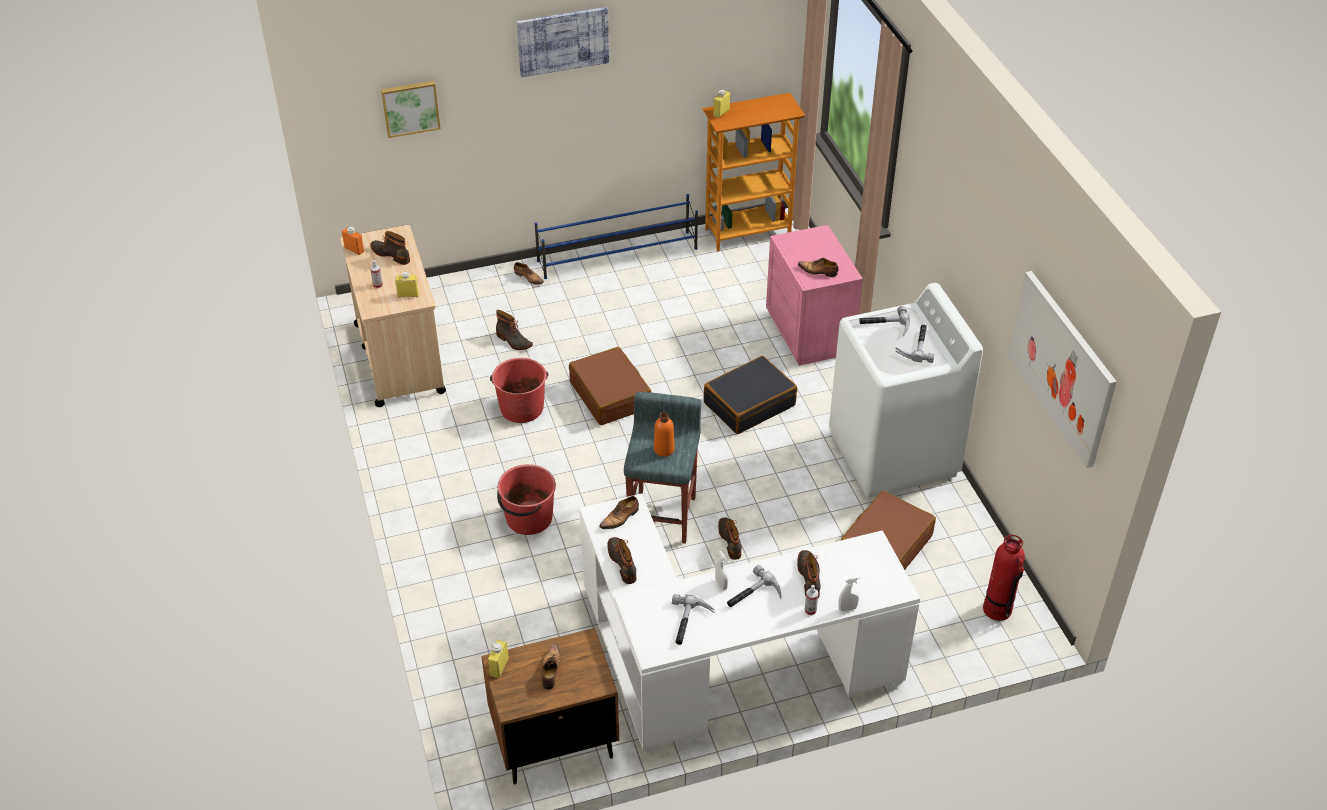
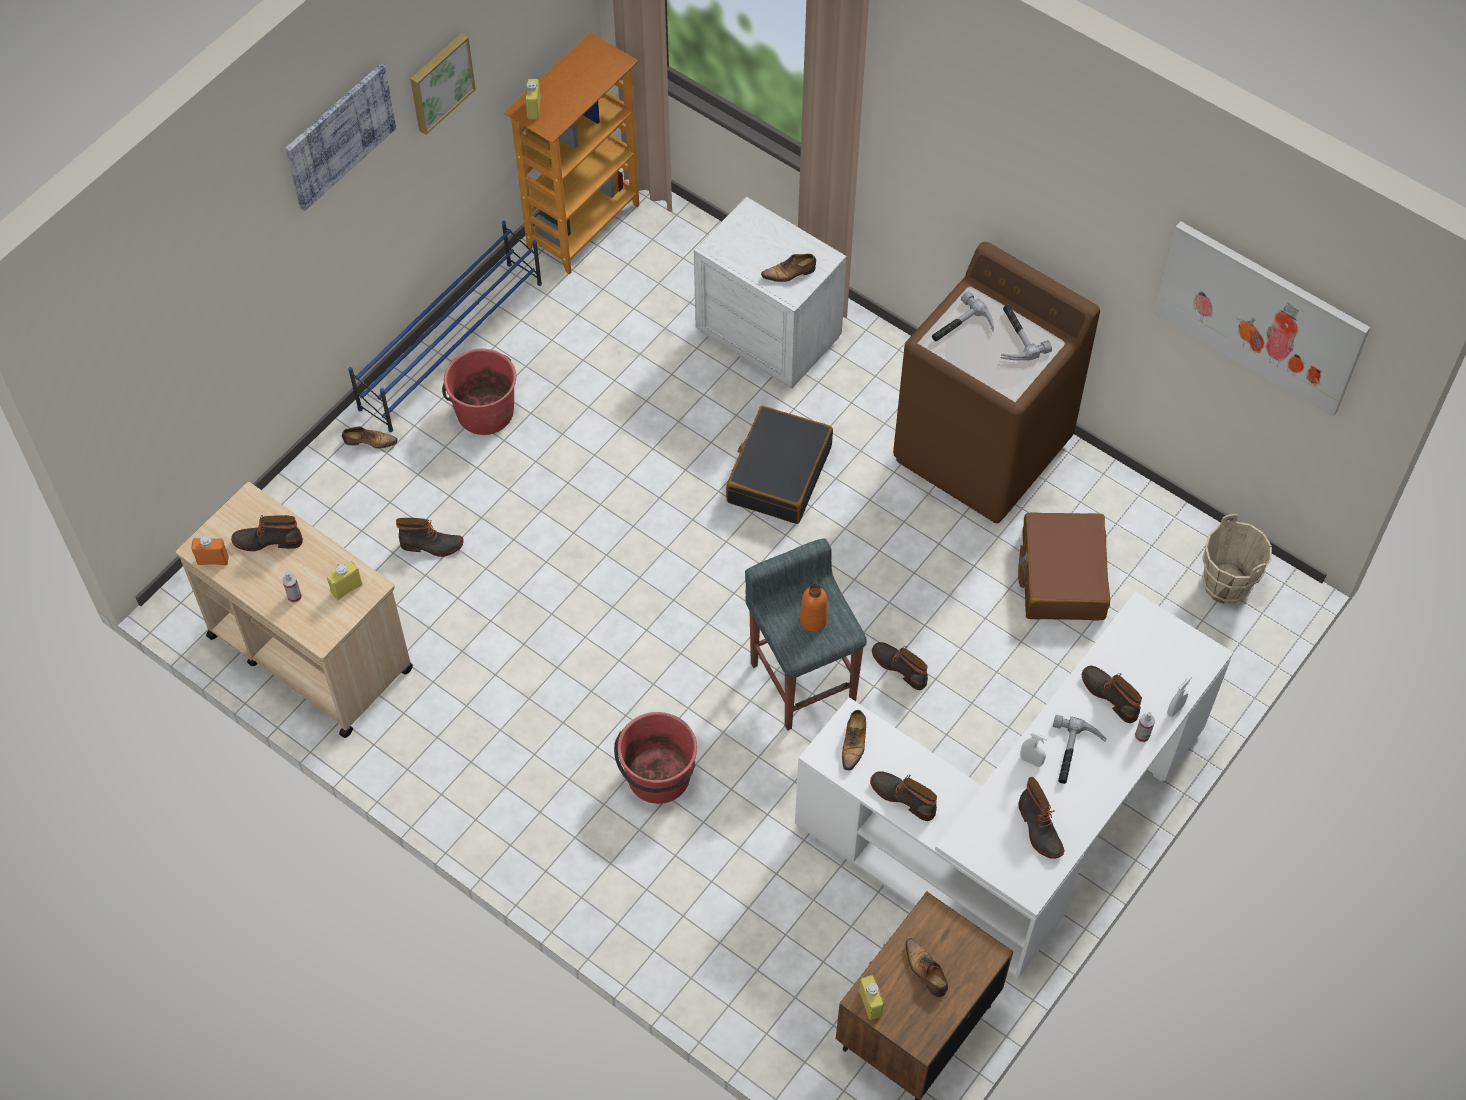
camera: 35 degrees left, 15 degrees up
picture [381,81,441,138] -> picture moved to [410,33,476,135]
red bucket [490,358,548,423] -> red bucket moved to [442,349,516,435]
brown suitcase [569,347,651,425] -> none
hammer [672,594,715,645] -> boot [1018,777,1065,859]
pink nightstand [766,225,863,366] -> white nightstand [694,197,847,389]
white washing machine [829,283,983,497] -> brown washing machine [893,242,1100,524]
fire extinguisher [983,535,1025,621] -> beige bucket [1202,514,1272,604]

